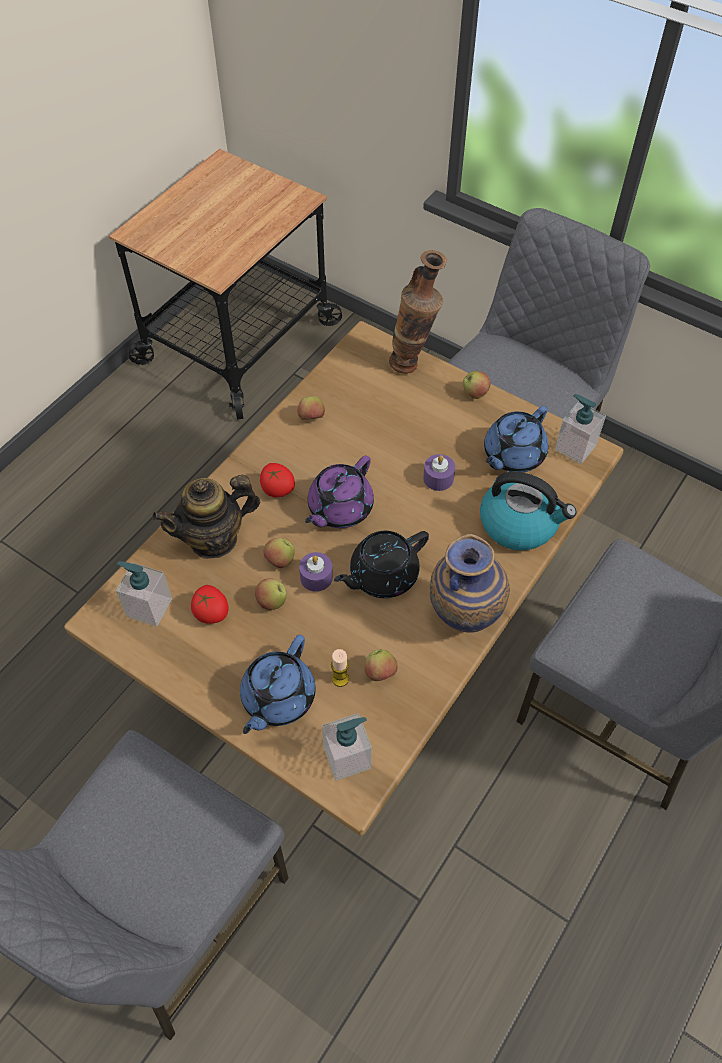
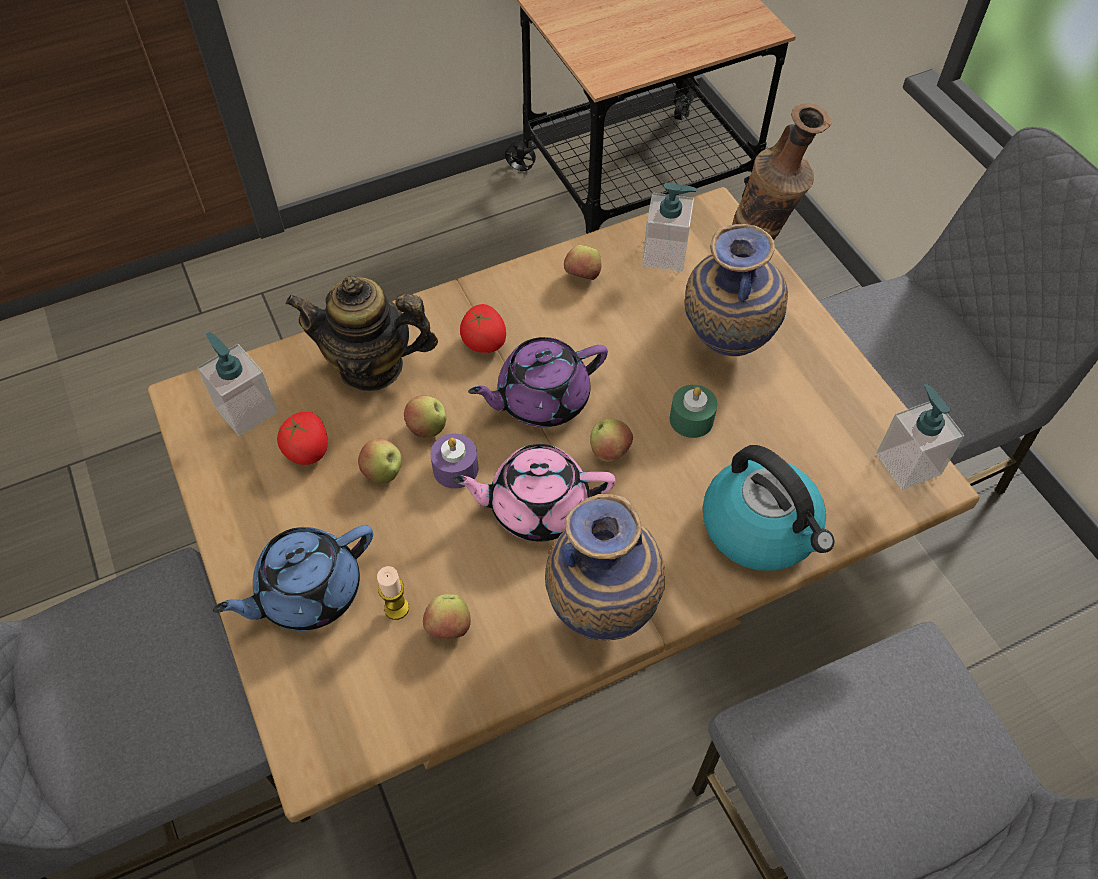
camera: 30 degrees right, 0 degrees up
soap dispenser [322,713,372,781] -> soap dispenser moved to [642,183,697,271]
black teapot [334,531,429,598] -> pink teapot [451,444,615,541]
purple candle [423,454,455,491] -> green candle [670,385,718,438]
apple [463,371,491,399] -> apple moved to [590,419,633,462]
blue teapot [484,406,548,472] -> none
none -> vase [685,224,788,356]

